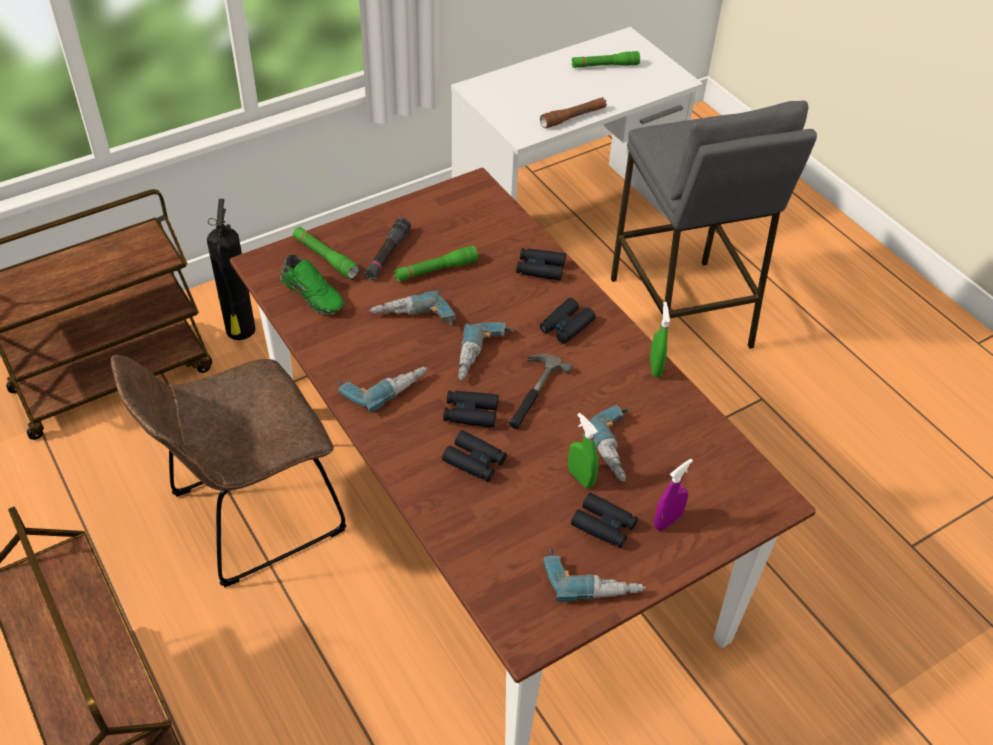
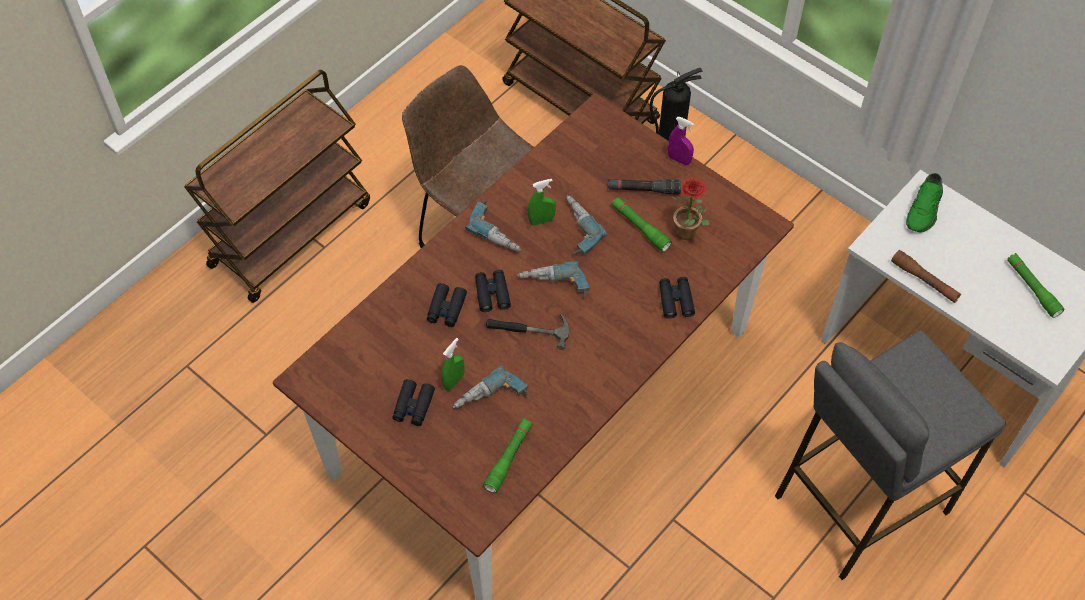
camera: 75 degrees right, 10 degrees up
green shoe [280,254,344,315] -> green shoe moved to [906,173,943,232]
green flashlight [293,227,359,279] -> green flashlight moved to [483,418,533,493]
black binoculars [540,298,596,344] -> none
power drill [543,549,646,602] -> none
green spray bottle [650,302,670,378] -> green spray bottle moved to [528,179,556,225]
purple spray bottle [654,459,693,531] -> purple spray bottle moved to [668,117,694,165]
none -> potted plant [672,178,710,240]

